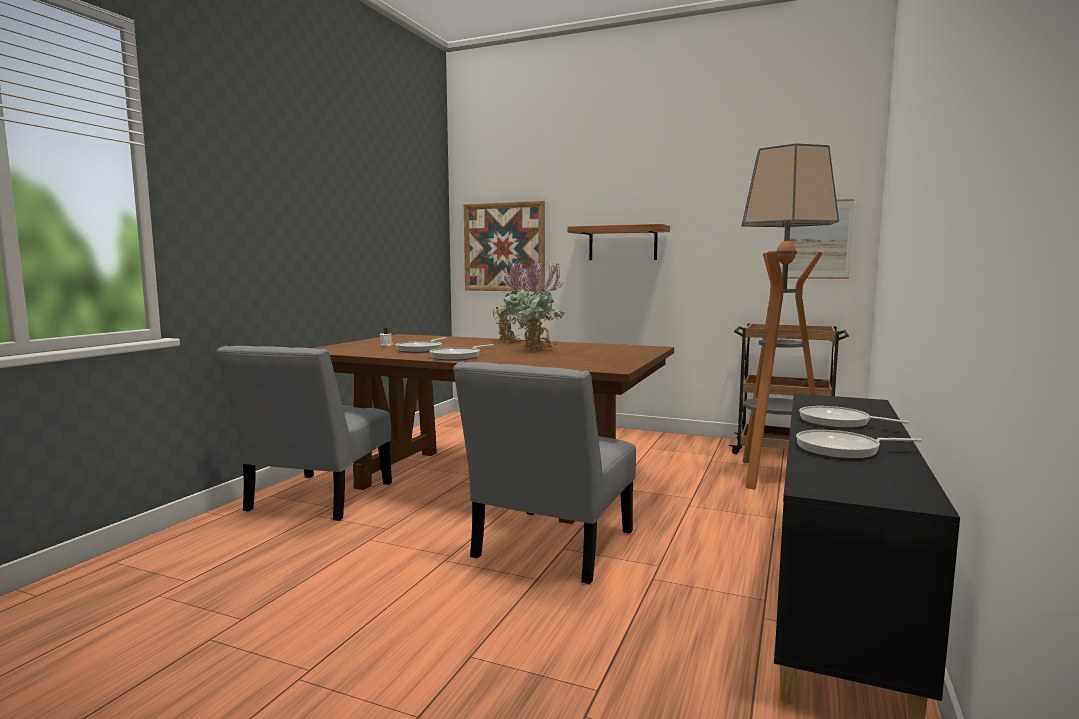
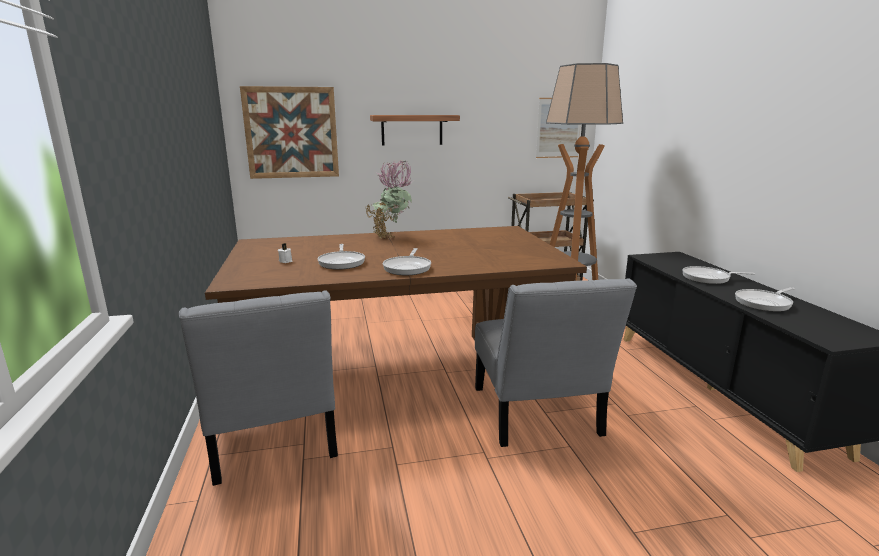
camera: 35 degrees left, 10 degrees up
potted plant [515,259,565,350] -> none

